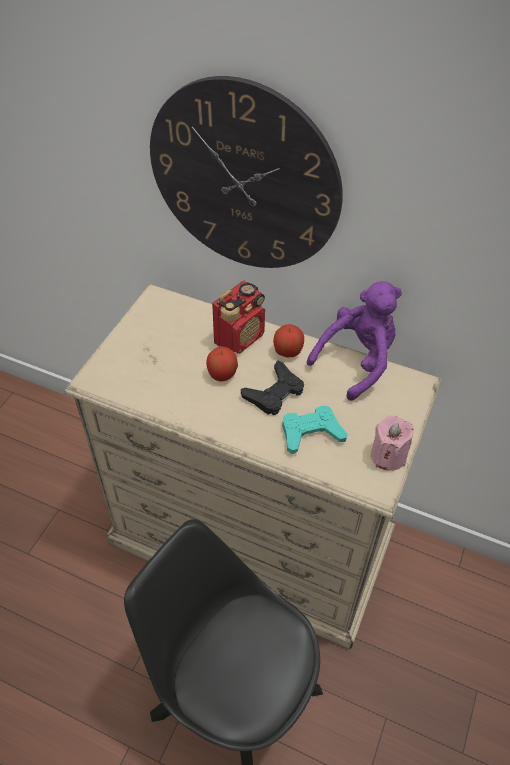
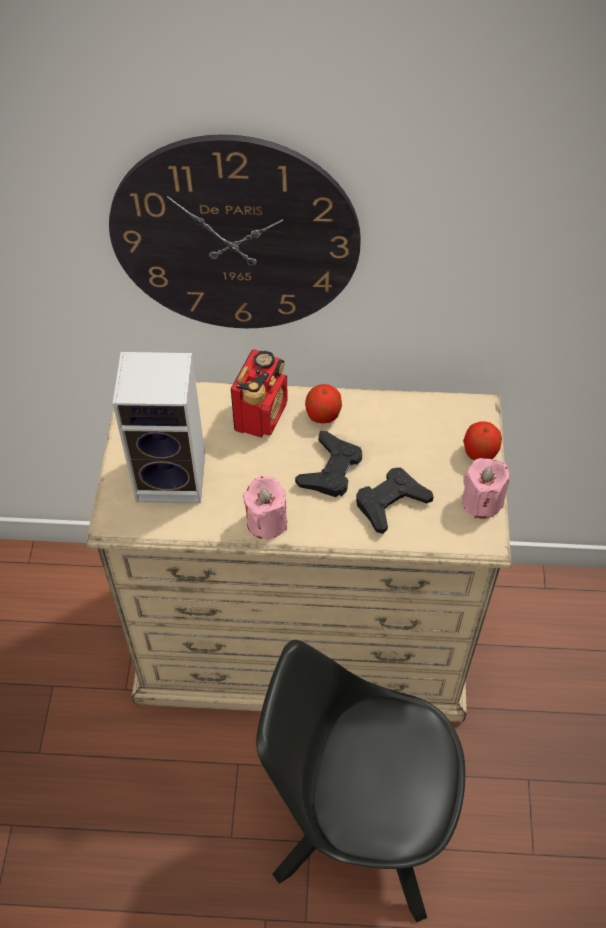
camera: 20 degrees left, 5 degrees up
apple [206,347,238,381] -> apple moved to [463,421,502,461]
turquoise game controller [282,406,347,454] -> black game controller [356,467,434,534]
purple plush toy [307,281,402,401] -> none
none -> speaker [113,352,205,503]
none -> pink candle [243,476,287,539]

